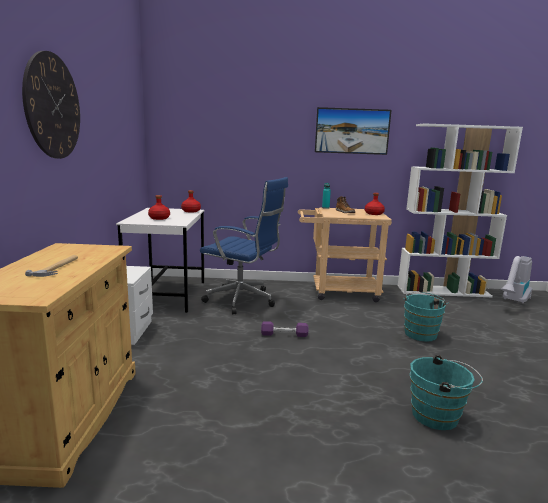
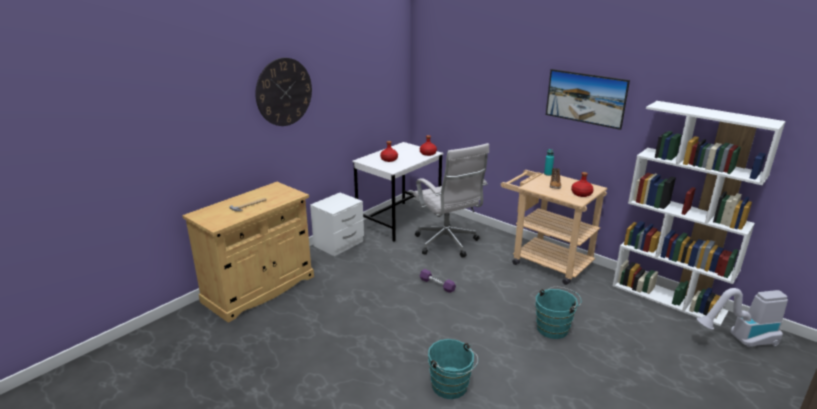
camera: 40 degrees right, 10 degrees up
blue office chair [200,177,288,314] -> white office chair [413,143,489,258]

